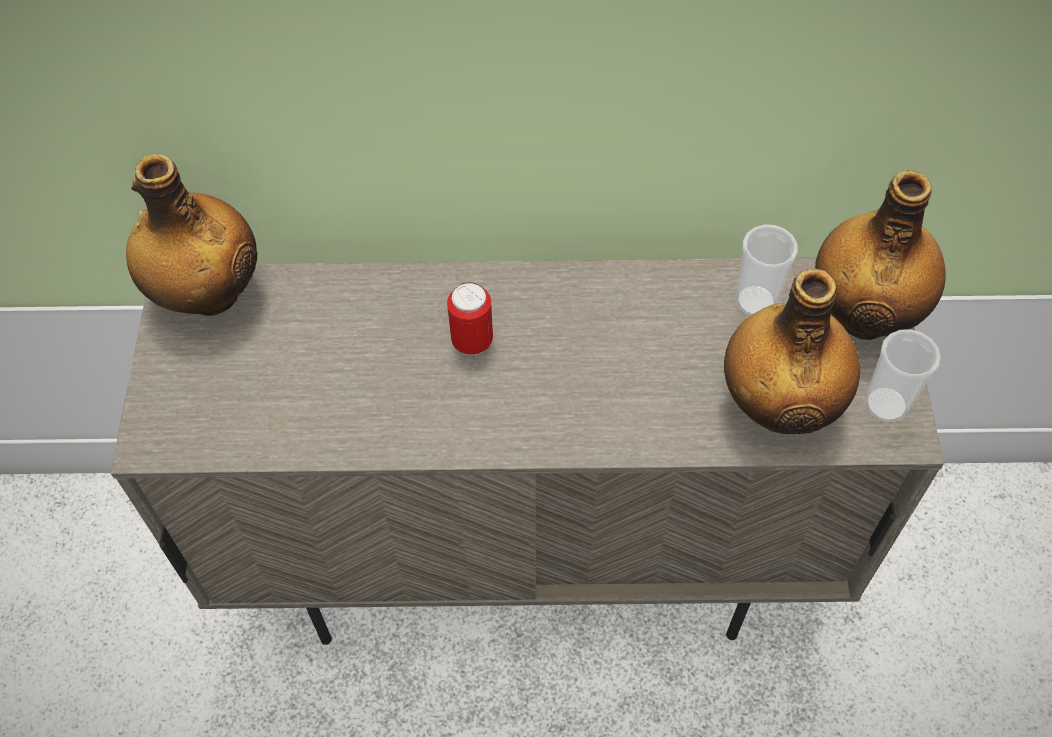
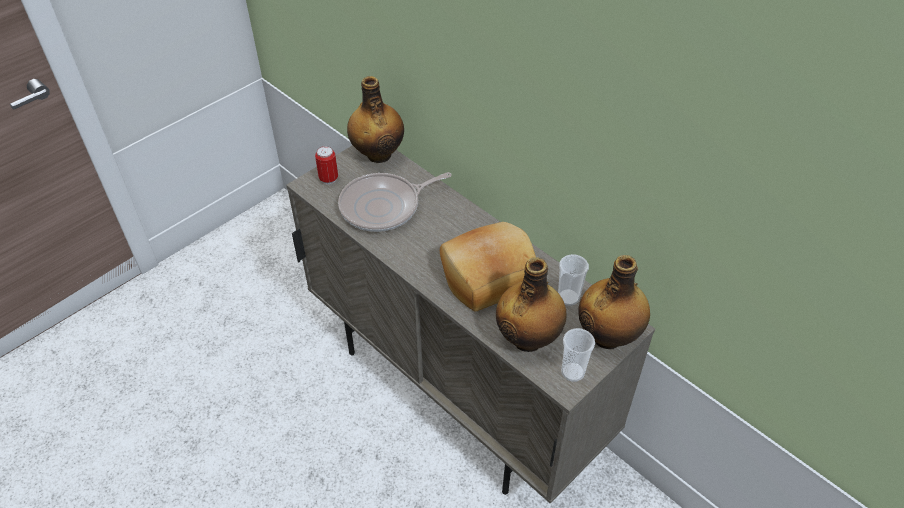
camera: 45 degrees right, 10 degrees down
can [447,282,493,356] -> can moved to [315,146,338,184]
none -> frying pan [338,172,452,232]
none -> bread [440,222,536,311]

